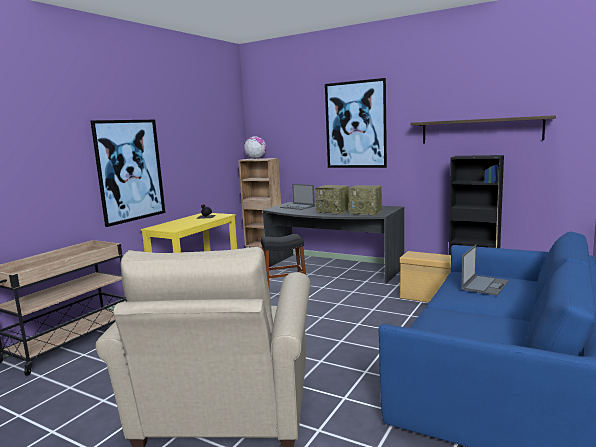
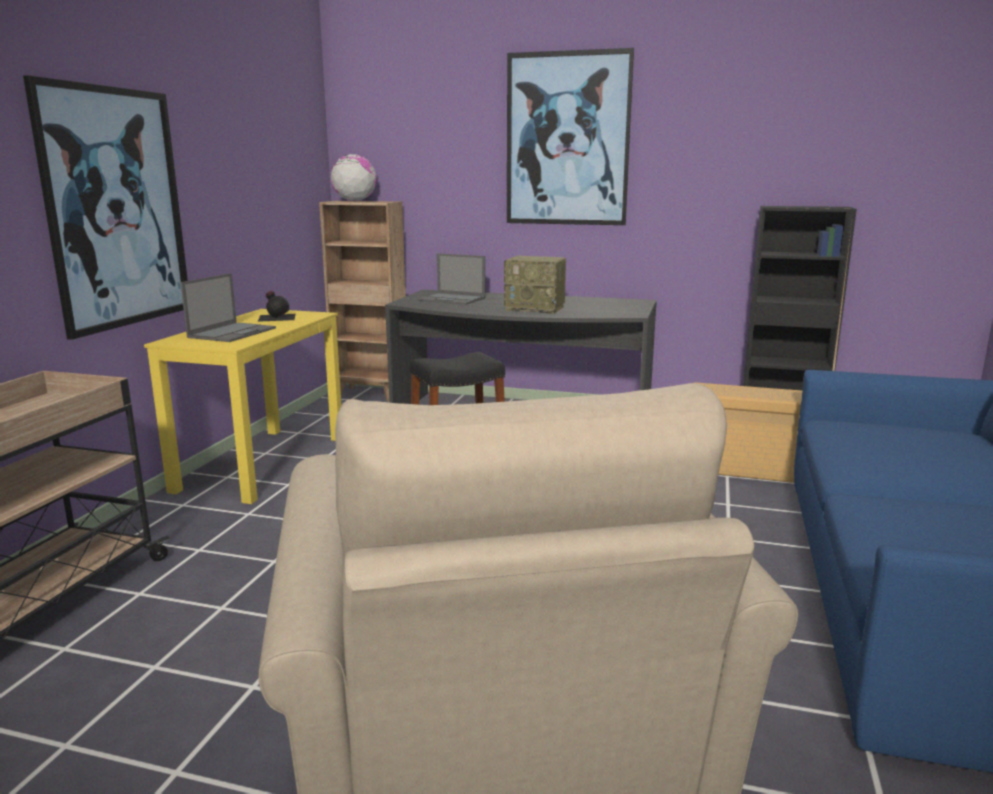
camera: 15 degrees left, 5 degrees up
radio [348,185,382,216] -> none
shelf [410,115,556,144] -> none
laptop [461,245,509,296] -> laptop moved to [180,273,276,342]

